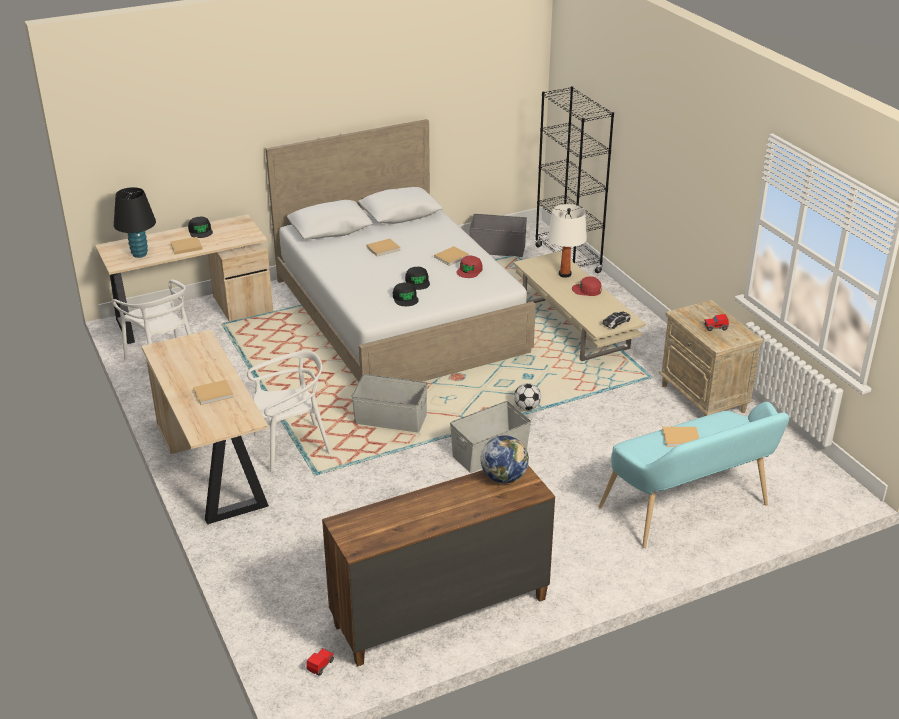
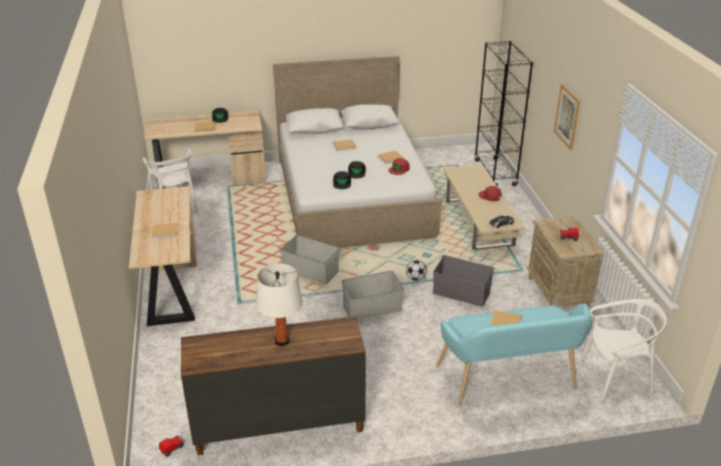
camera: 15 degrees right, 0 degrees up
black table lamp [114,187,156,258] -> none
white chair [247,350,331,473] -> white chair moved to [580,299,667,402]
grey storage box [469,214,527,257] -> grey storage box moved to [433,255,494,307]
globe [480,435,529,483] -> none
white table lamp [548,204,587,278] -> white table lamp moved to [256,264,303,346]
none -> picture [554,84,581,150]

